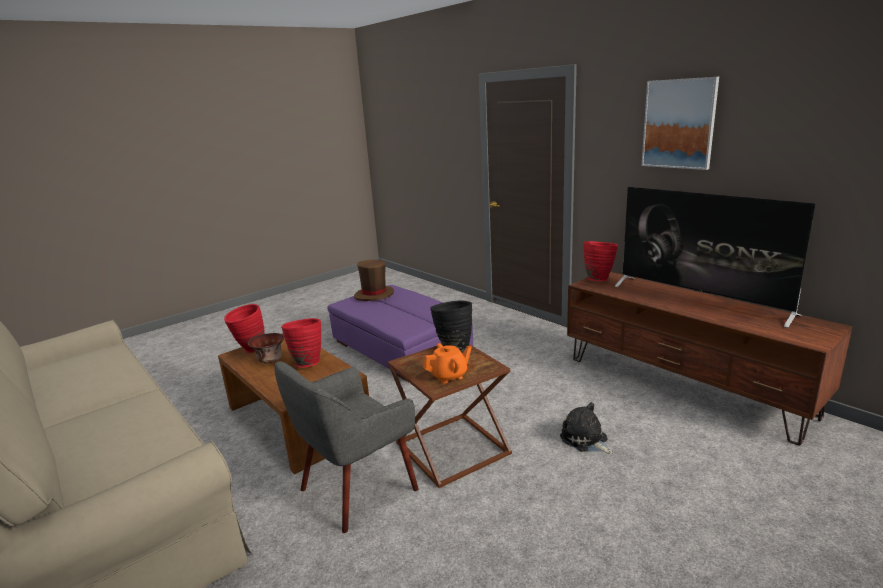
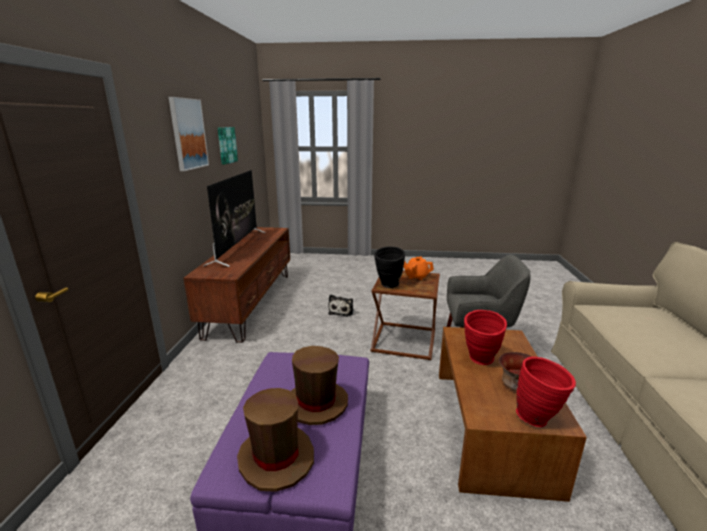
camera: 135 degrees left, 0 degrees up
red vase [584,241,618,281] -> none
none -> picture [218,127,238,165]
none -> brown hat [291,346,348,425]

